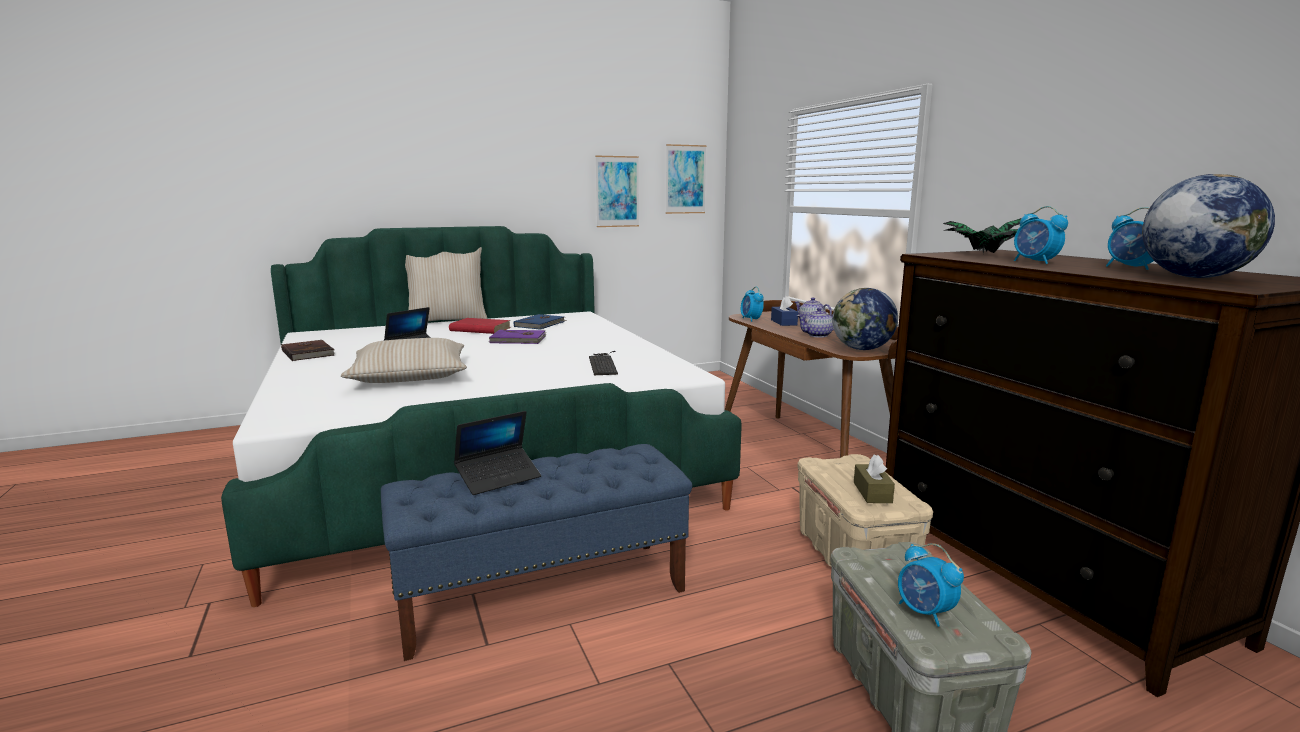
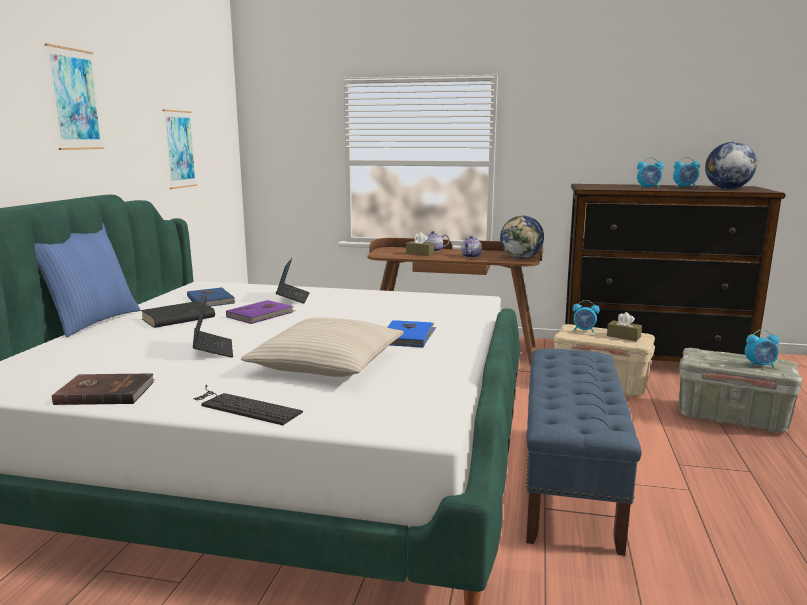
camera: 55 degrees left, 0 degrees up
beige pillow [405,247,488,322] -> blue pillow [35,223,140,337]
red book [449,318,511,334] -> black book [140,301,215,328]
laptop [454,411,541,495] -> laptop moved to [276,258,310,303]
keyboard [589,351,618,375] -> keyboard moved to [193,385,303,425]
picture [666,144,706,214] -> picture moved to [45,43,104,150]
alarm clock [741,287,764,322] -> alarm clock moved to [573,300,600,333]
blue tissue box [771,296,798,326] -> brown tissue box [406,232,434,256]
potted plant [943,218,1022,254] -> none
none -> blue book [388,320,437,348]

